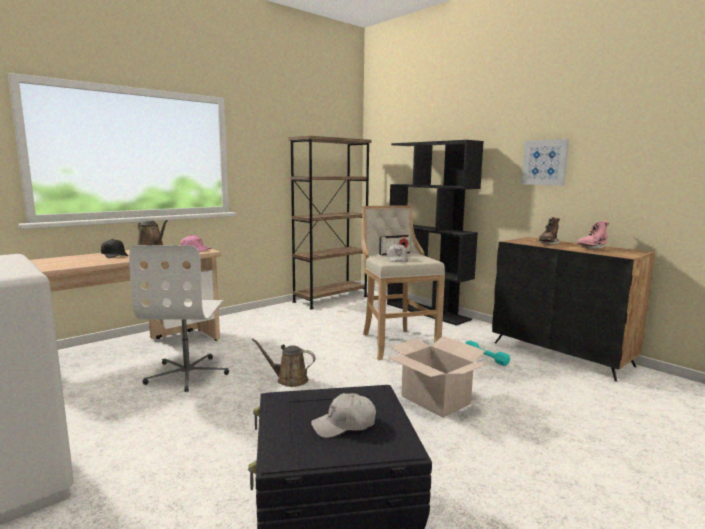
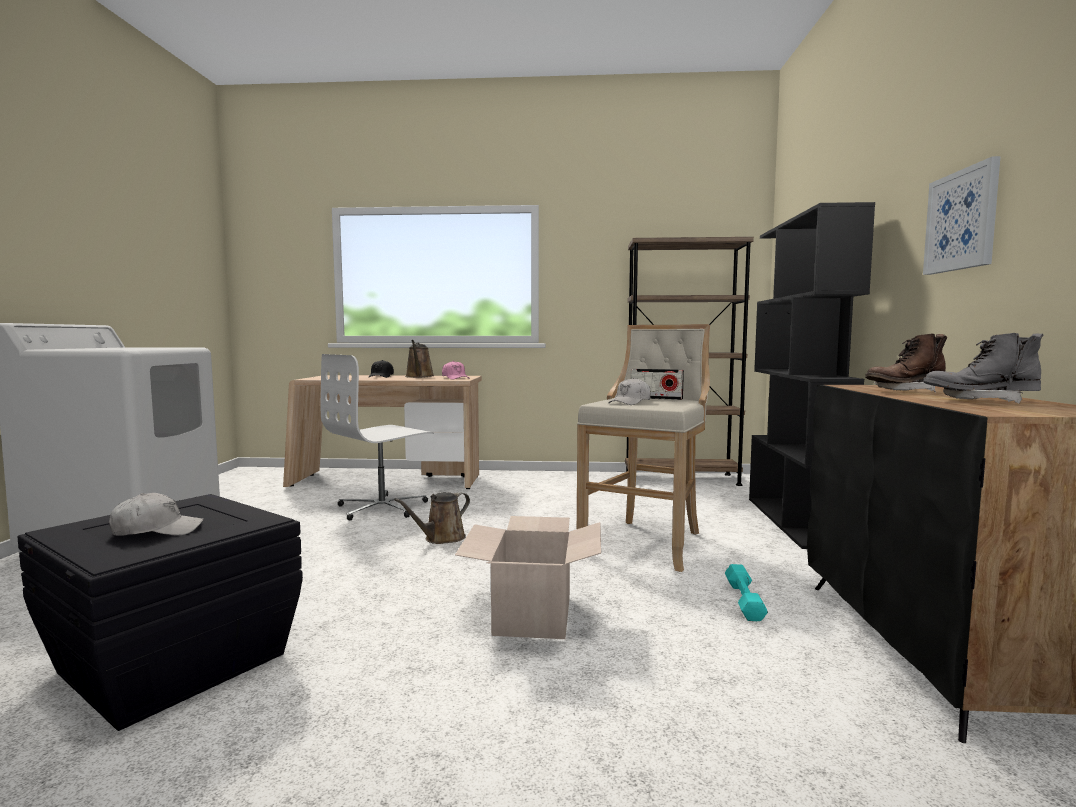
camera: 45 degrees right, 5 degrees down
brown watering can [252,338,316,387] -> brown watering can turned 105 degrees counterclockwise [394,492,470,544]
white cap [311,393,376,438] -> white cap turned 135 degrees clockwise [109,493,204,536]
pink boot [577,220,609,249] -> grey boot [923,333,1044,404]

